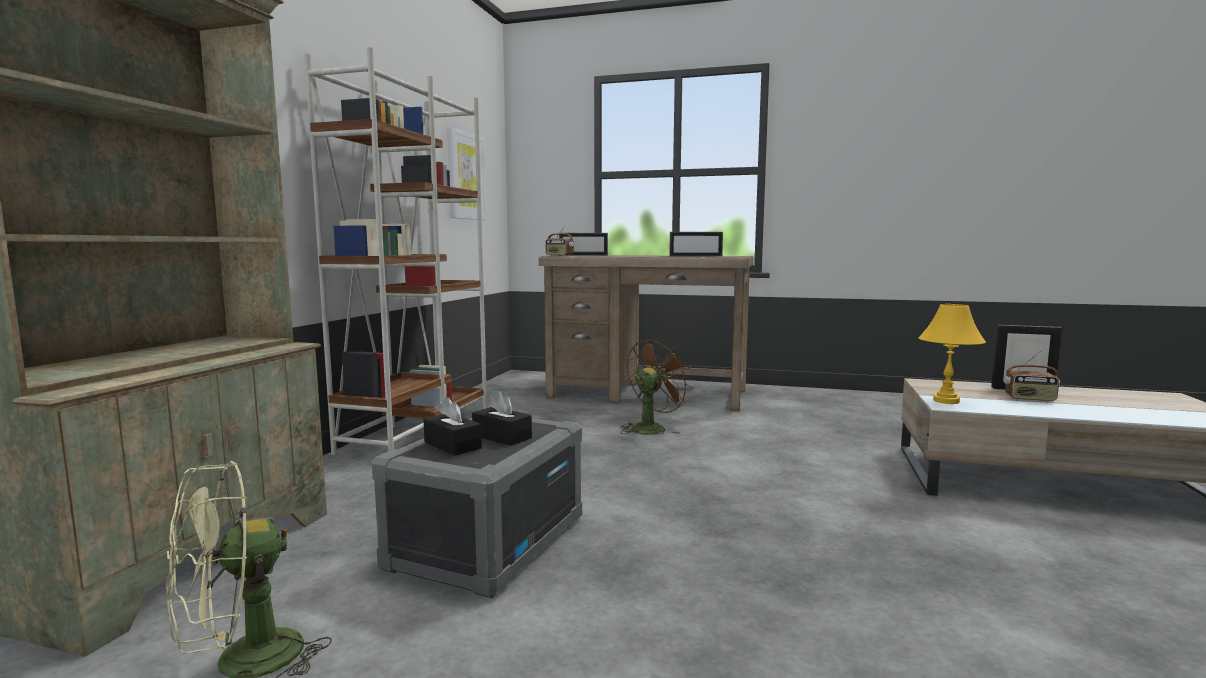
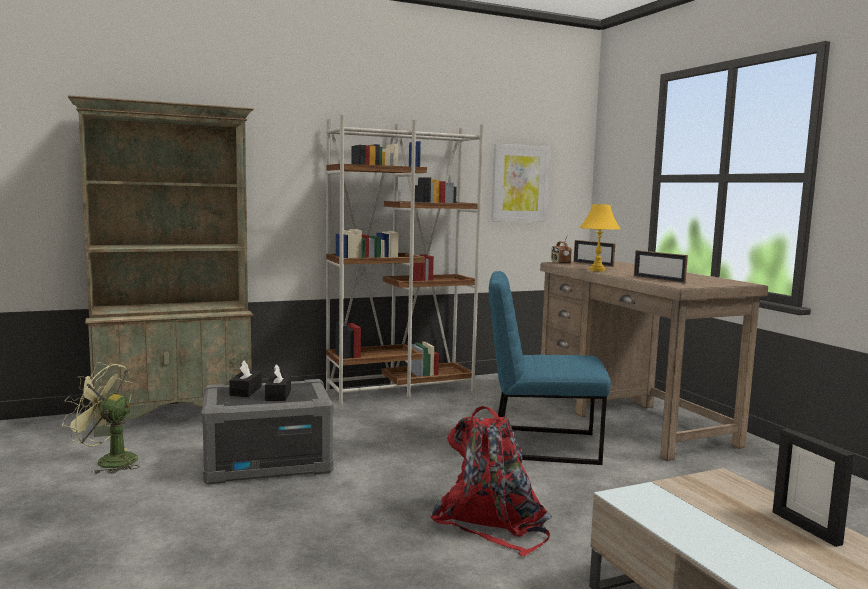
camera: 50 degrees right, 0 degrees up
brown fan [620,337,694,435] -> blue chair [489,271,611,465]
yellow table lamp [918,304,986,404] -> yellow table lamp moved to [580,204,620,272]
radio [1004,351,1060,401] -> none
none -> red backpack [430,406,552,557]

